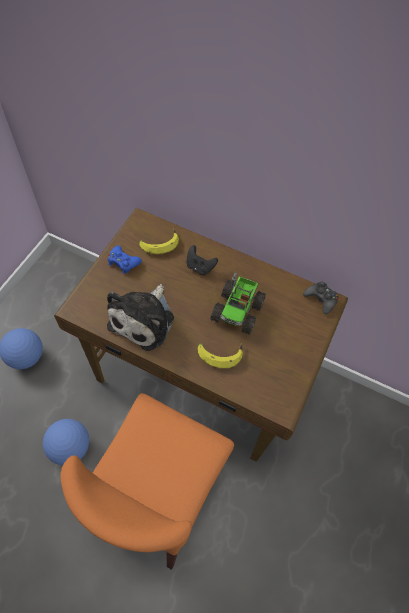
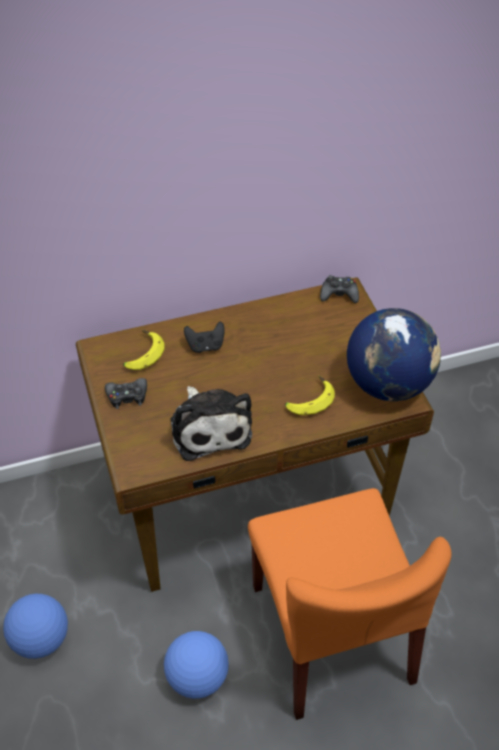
camera: 40 degrees left, 10 degrees down
blue game controller [107,245,142,274] -> black game controller [105,378,147,409]
toy truck [211,273,266,334] -> none
none -> globe [347,308,441,401]

